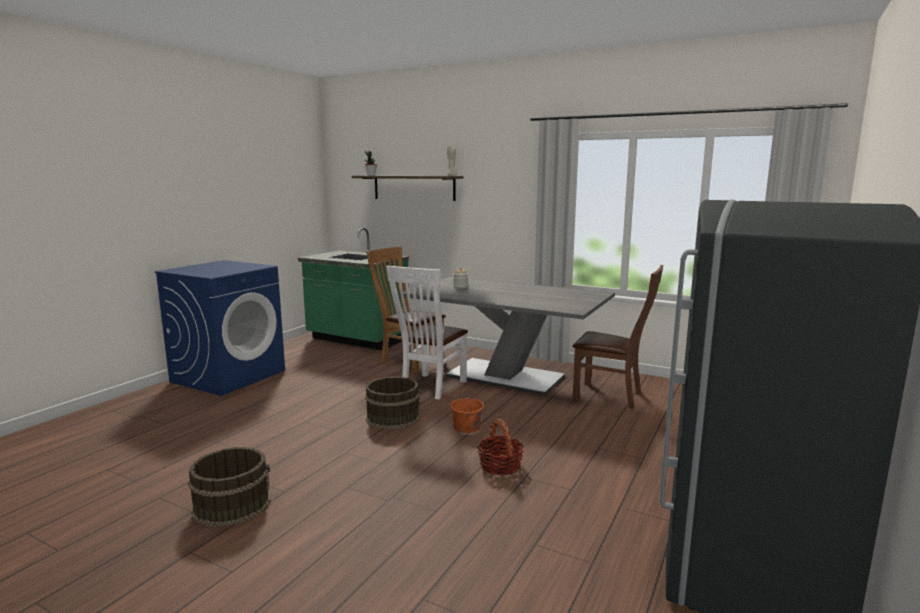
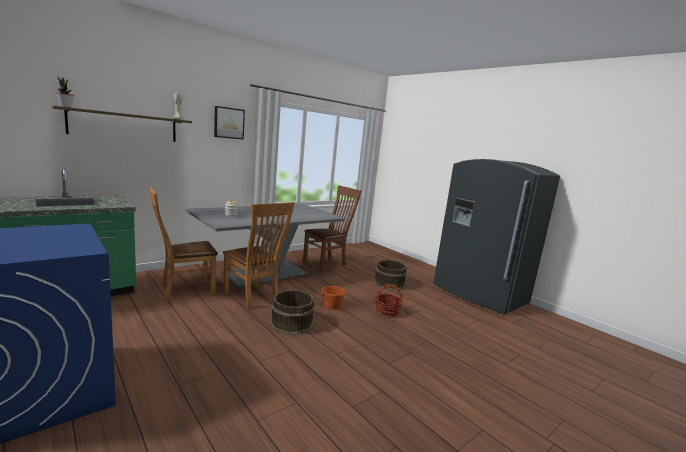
camera: 70 degrees left, 0 degrees up
brown bucket [188,447,270,527] -> brown bucket moved to [374,260,407,290]
white chair [386,266,468,400] -> brown chair [223,202,295,310]
none -> picture [214,106,245,140]

